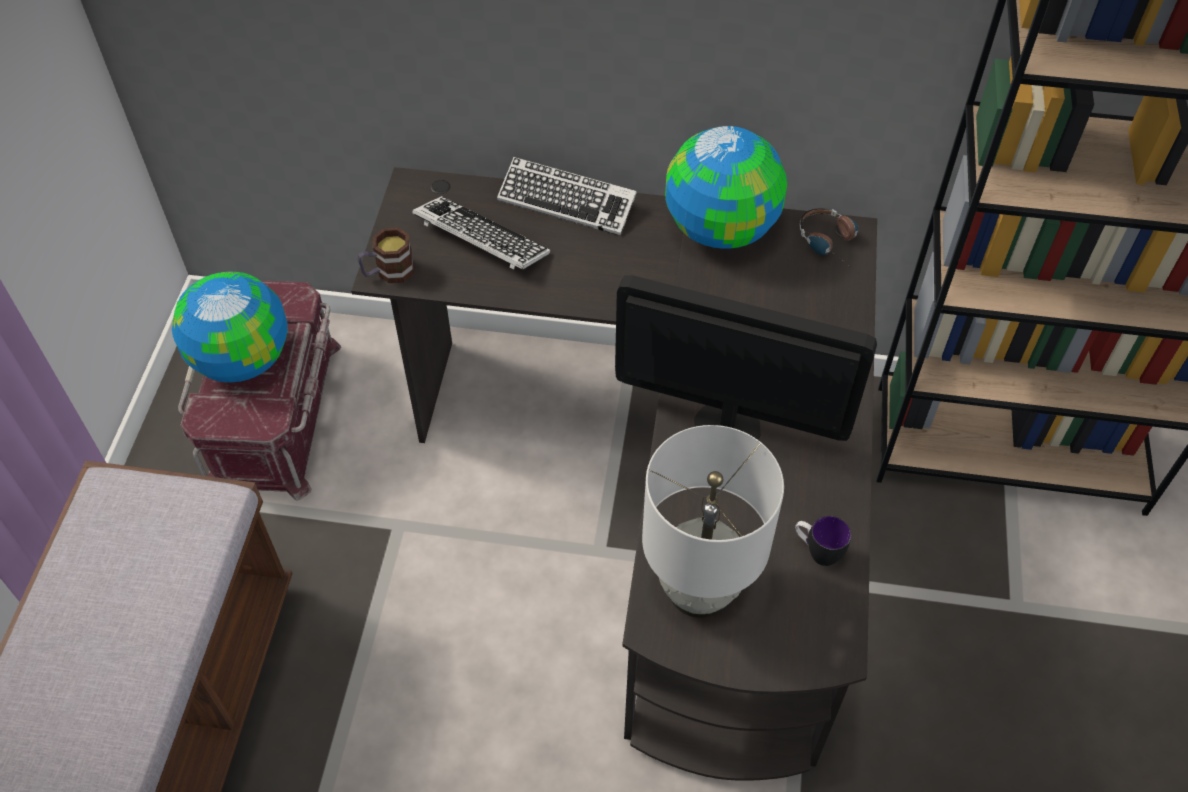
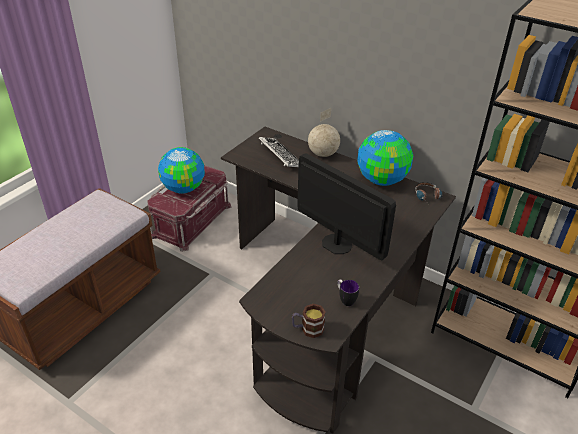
camera: 25 degrees right, 15 degrees down
mug [357,227,414,283] -> mug moved to [292,303,326,338]
keyboard [497,157,637,236] -> globe [308,108,340,157]
white table lamp [642,425,784,618] -> none

